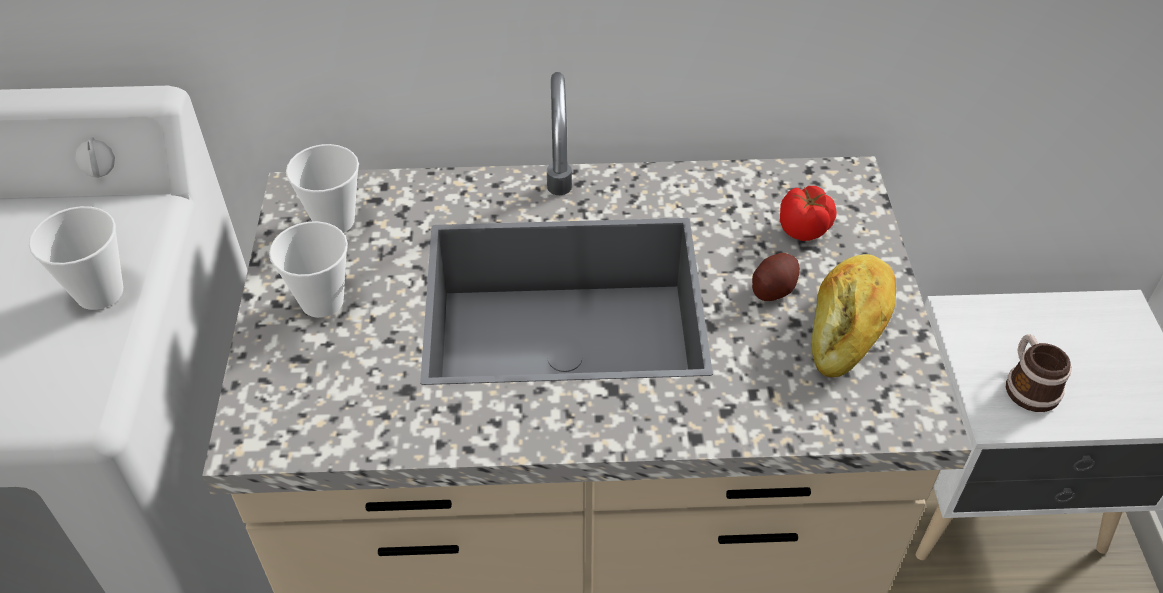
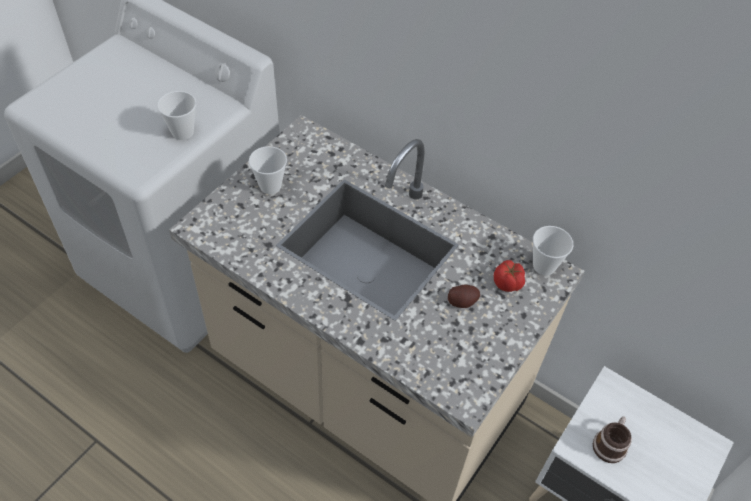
camera: 35 degrees right, 5 degrees up
cup [286,144,359,233] -> cup moved to [533,226,573,275]
bread [811,254,896,377] -> none

